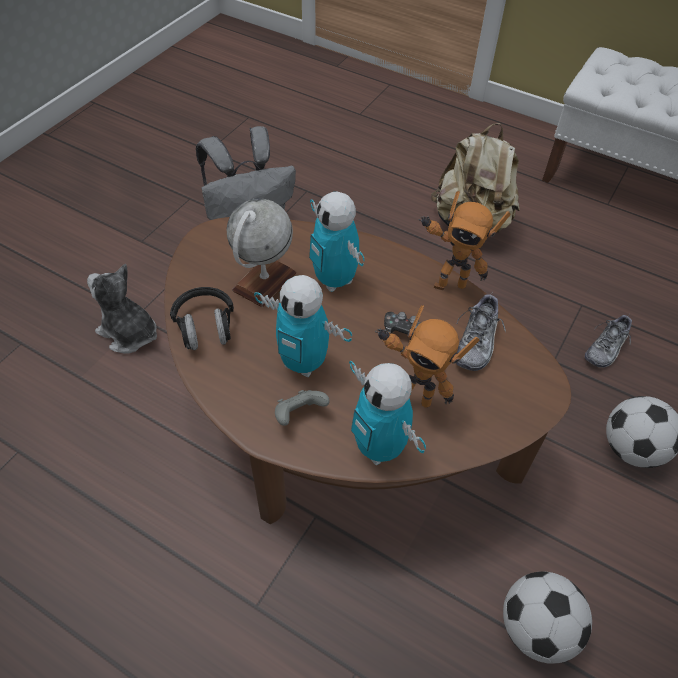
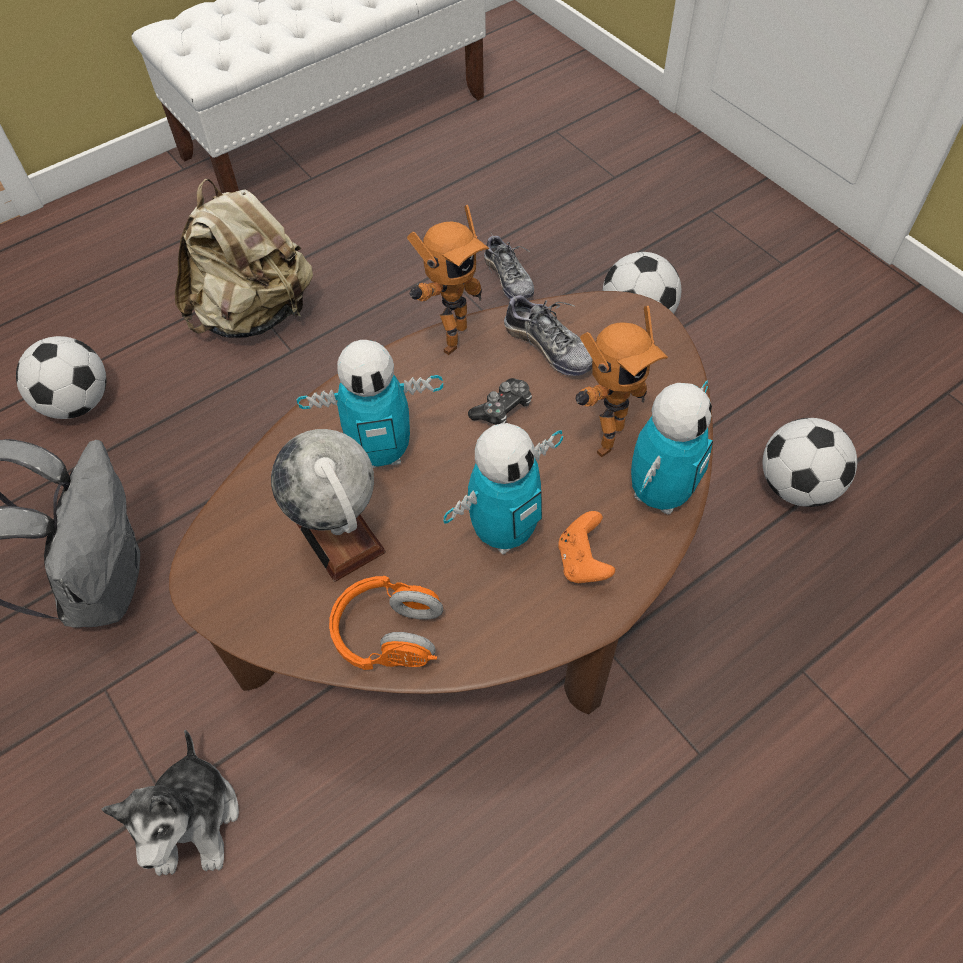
camera: 65 degrees left, 5 degrees up
plush toy [87,264,157,353] -> plush toy turned 60 degrees counterclockwise [102,730,239,876]
black headphones [170,287,234,350] -> orange headphones [329,575,443,670]
grey game controller [275,390,330,426] -> orange game controller [558,511,615,583]
toy robot [349,361,426,465] -> toy robot turned 45 degrees counterclockwise [631,381,713,514]
none -> football [16,336,107,419]

